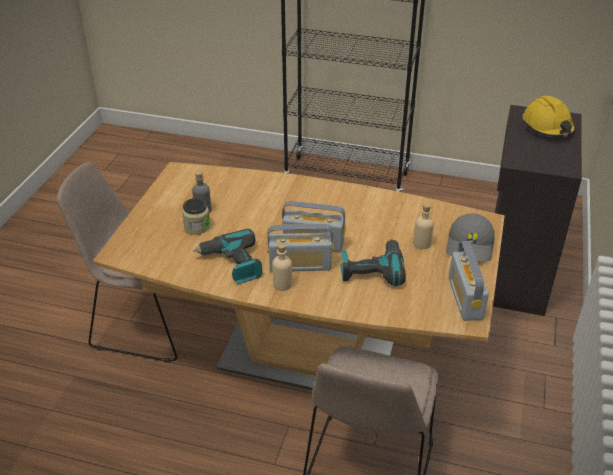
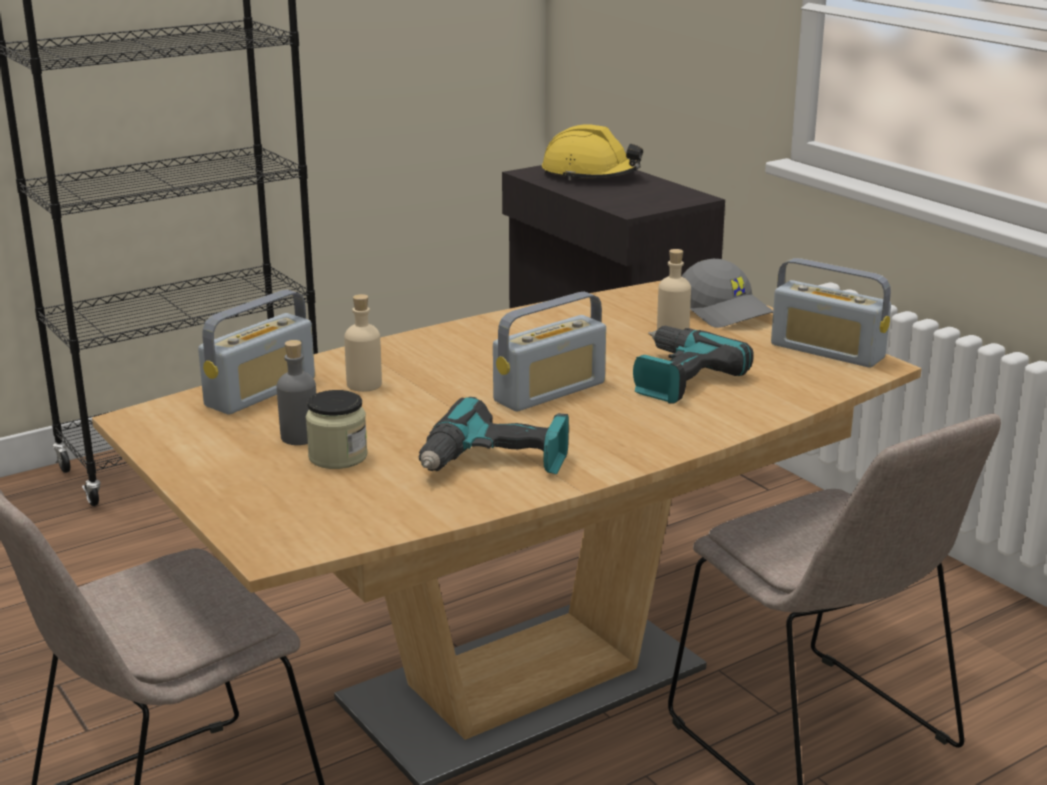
camera: 50 degrees left, 15 degrees down
radio [267,224,334,272] -> radio moved to [198,290,315,415]
beige bottle [272,243,292,291] -> beige bottle moved to [344,294,382,392]

